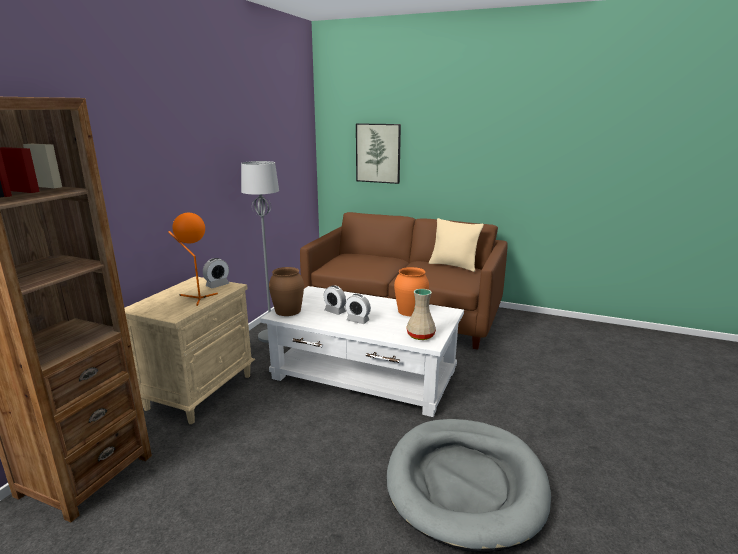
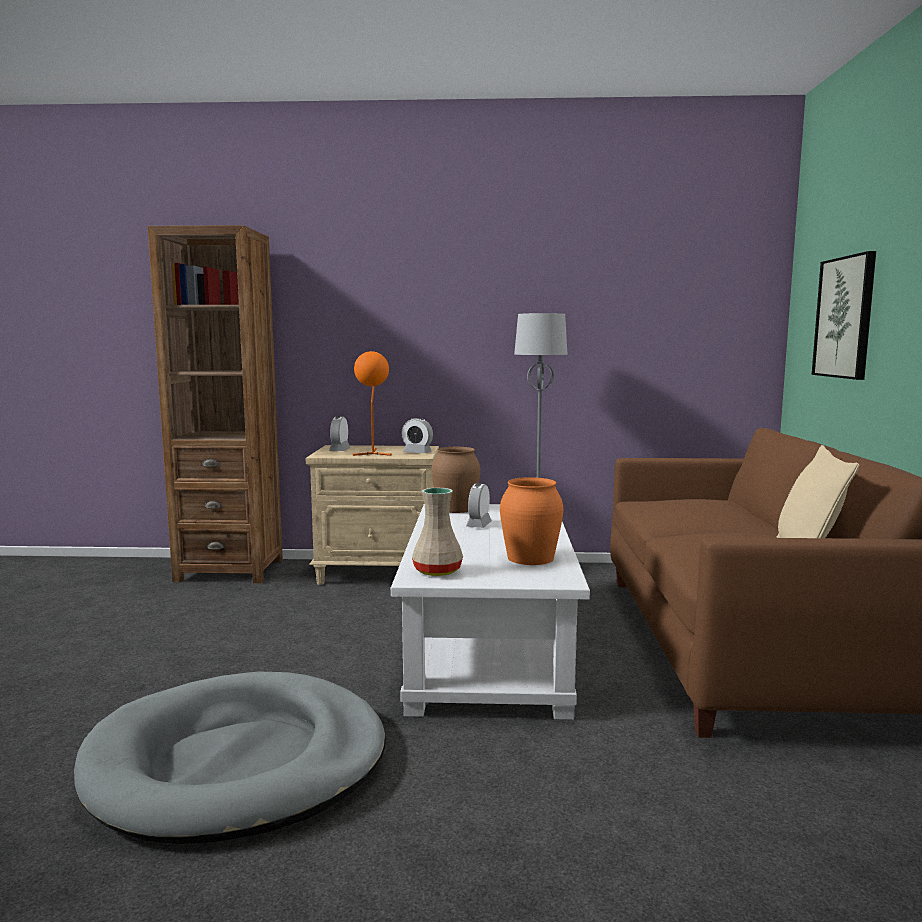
camera: 70 degrees right, 10 degrees down
alarm clock [345,294,371,324] -> alarm clock moved to [329,416,351,451]

